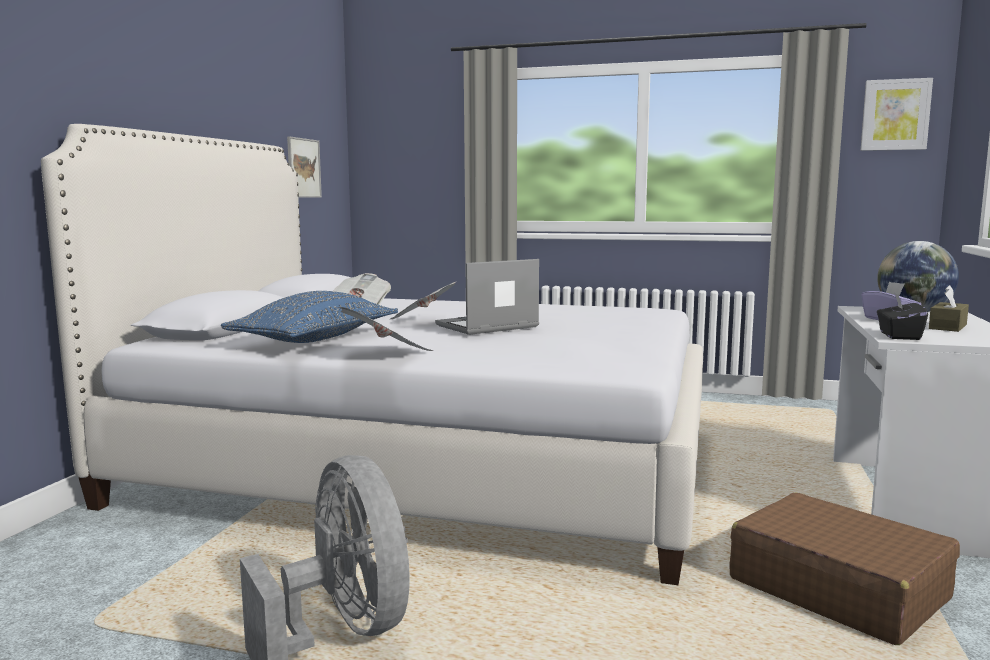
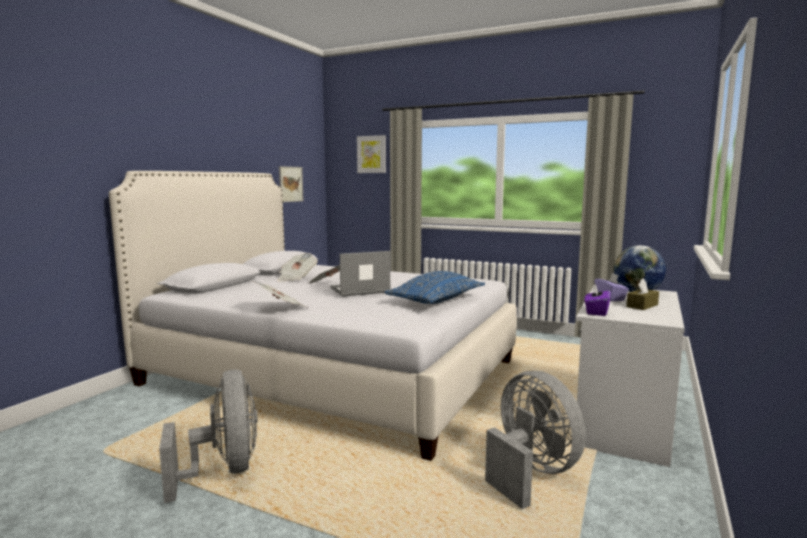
camera: 10 degrees right, 0 degrees up
blue pillow [221,291,398,343] -> blue pillow moved to [385,271,485,304]
brown suitcase [730,493,960,645] -> grey fan [485,371,586,509]
picture [861,78,933,151] -> picture moved to [357,135,386,173]
black tissue box [877,292,928,340] -> purple tissue box [584,283,611,316]

